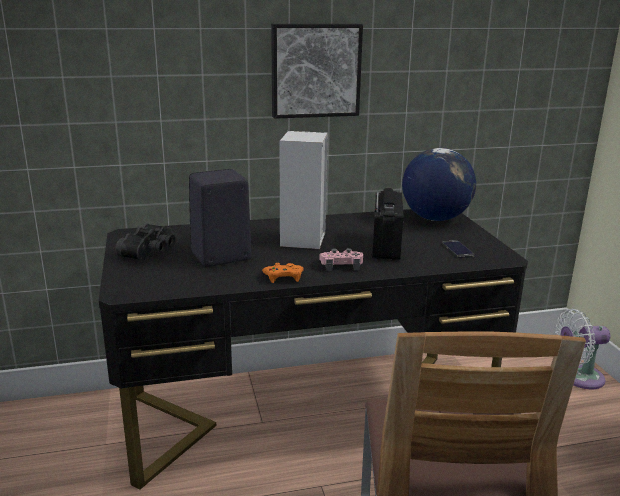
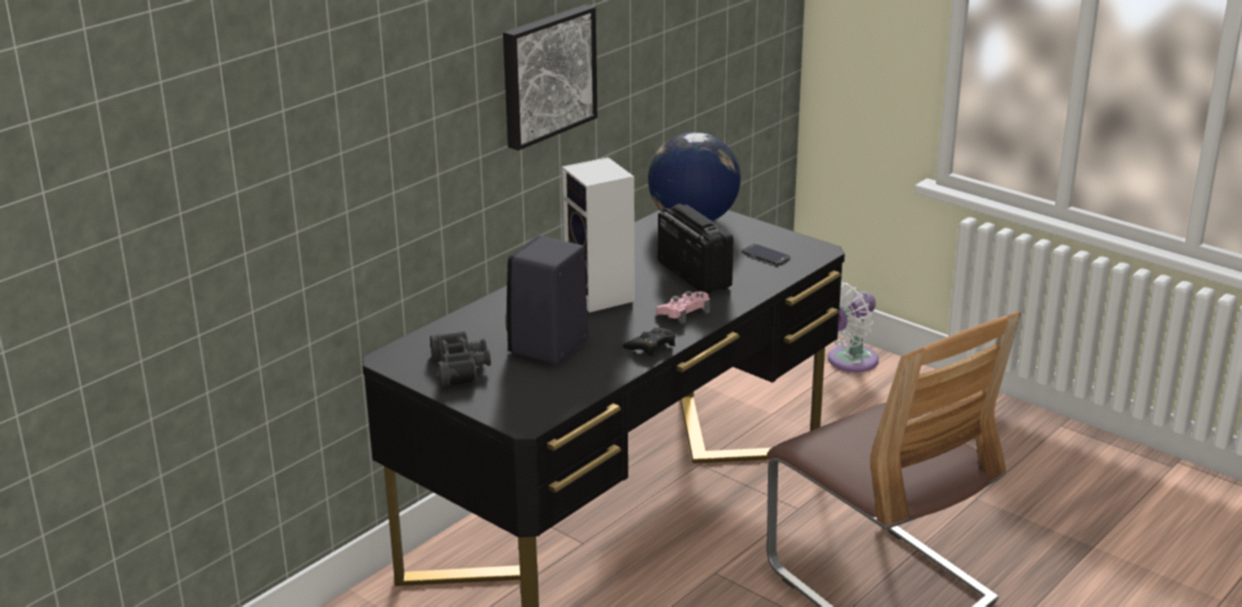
camera: 35 degrees left, 5 degrees up
orange game controller [262,263,304,283] -> black game controller [623,327,676,356]

